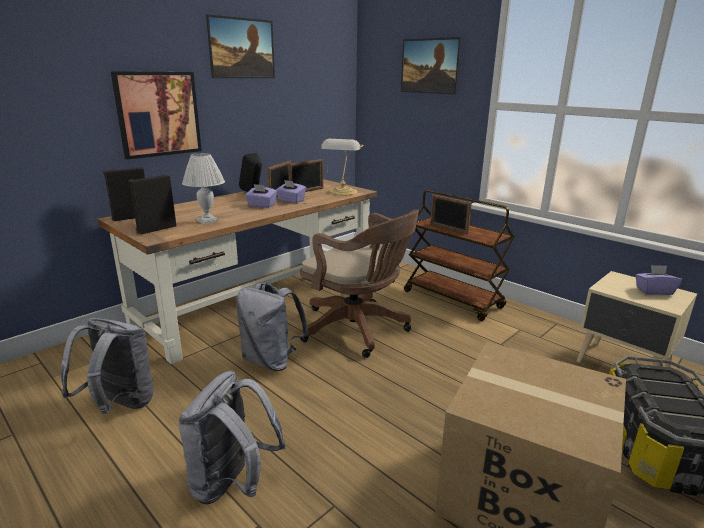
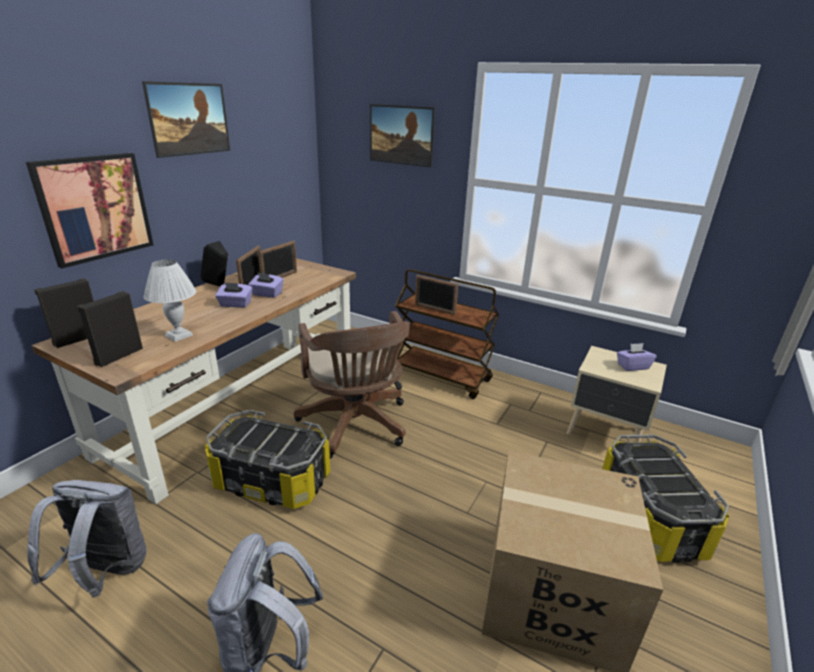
camera: 15 degrees left, 5 degrees up
grey backpack [236,283,308,371] -> storage box [205,410,330,509]
brown office chair [300,210,419,358] -> brown office chair turned 45 degrees clockwise [294,311,410,459]
table lamp [321,139,364,196] -> none

